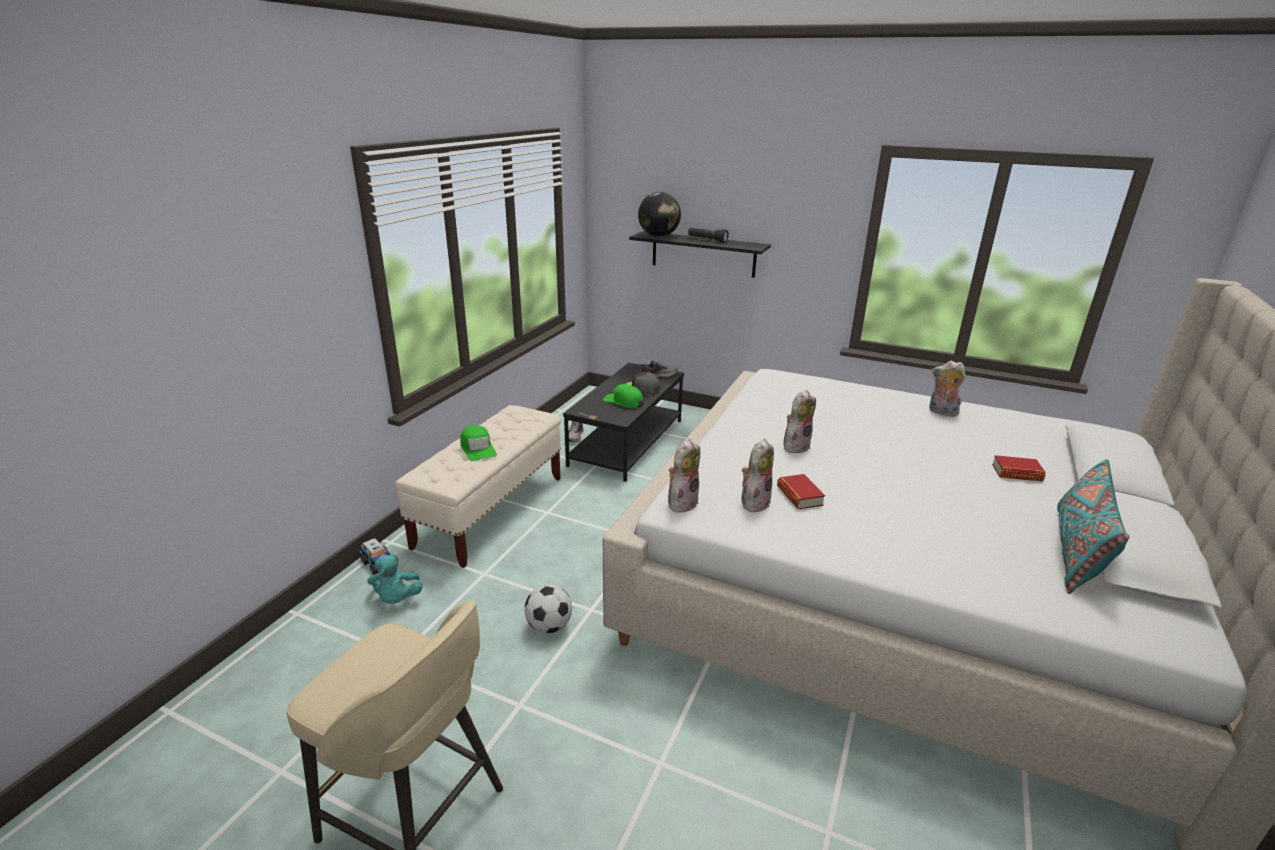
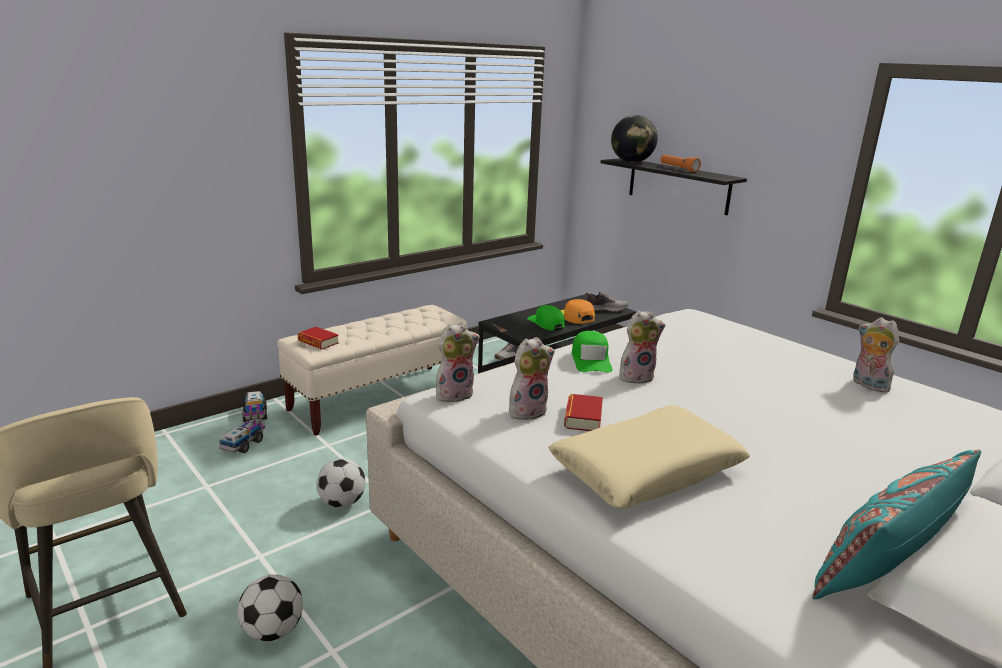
camera: 25 degrees right, 5 degrees down
turquoise plush toy [367,554,423,604] -> toy truck [219,420,265,453]
green cap [460,425,497,461] -> green cap moved to [572,331,613,372]
grey cap [626,372,660,396] -> orange cap [560,299,595,324]
black flashlight [688,228,729,243] -> orange flashlight [660,155,701,172]
book [992,455,1045,482] -> book moved to [298,327,339,349]
none -> football [238,574,303,641]
none -> beige pillow [548,405,750,509]

